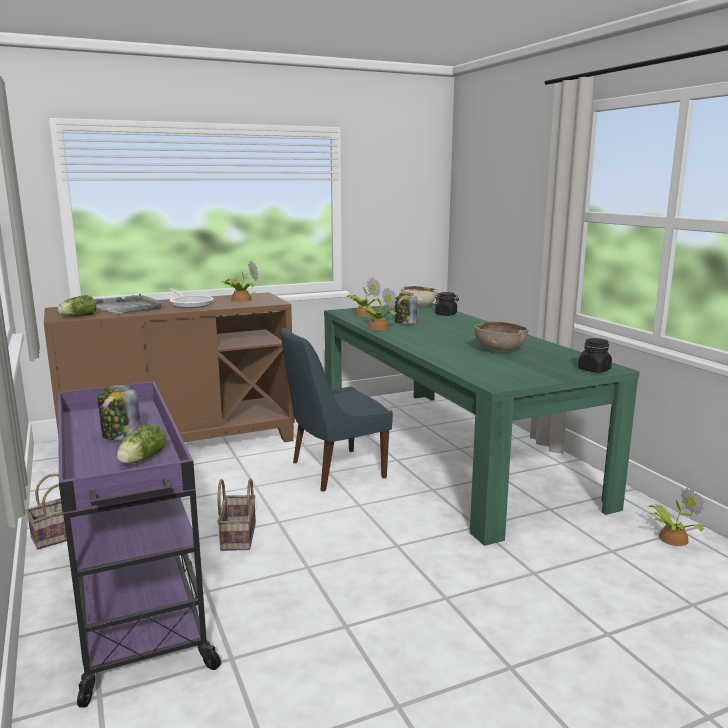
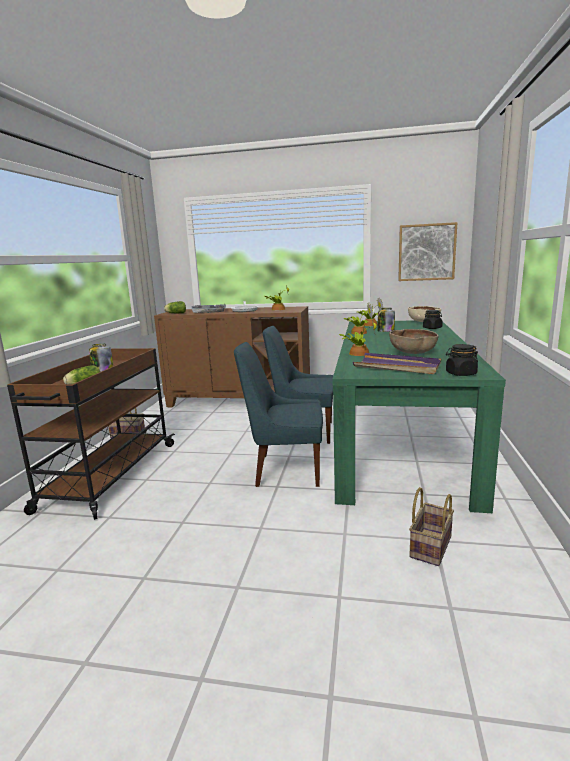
camera: 35 degrees right, 0 degrees up
purple cart [58,381,221,708] -> brown cart [7,348,175,520]
basket [217,478,256,551] -> basket moved to [409,487,454,566]
potted plant [648,487,705,546] -> potted plant moved to [339,319,377,356]
none -> blue chair [234,342,323,487]
none -> purple tray [353,353,441,374]
none -> picture [398,222,458,281]

